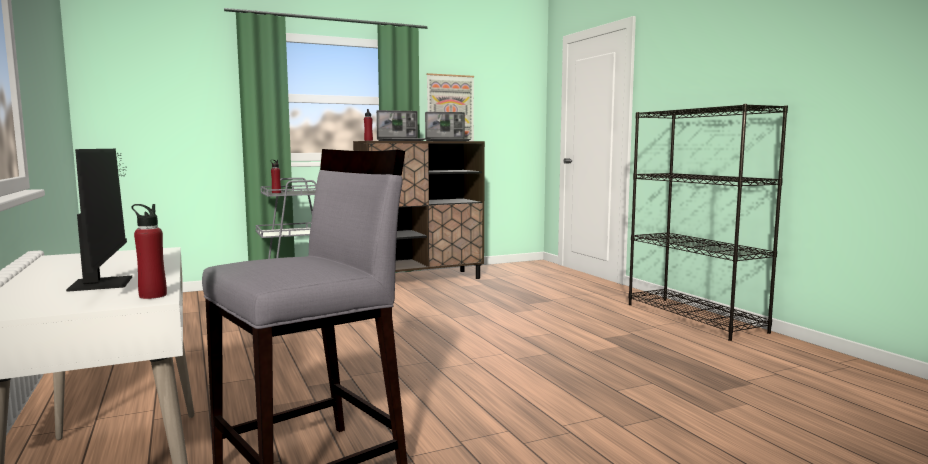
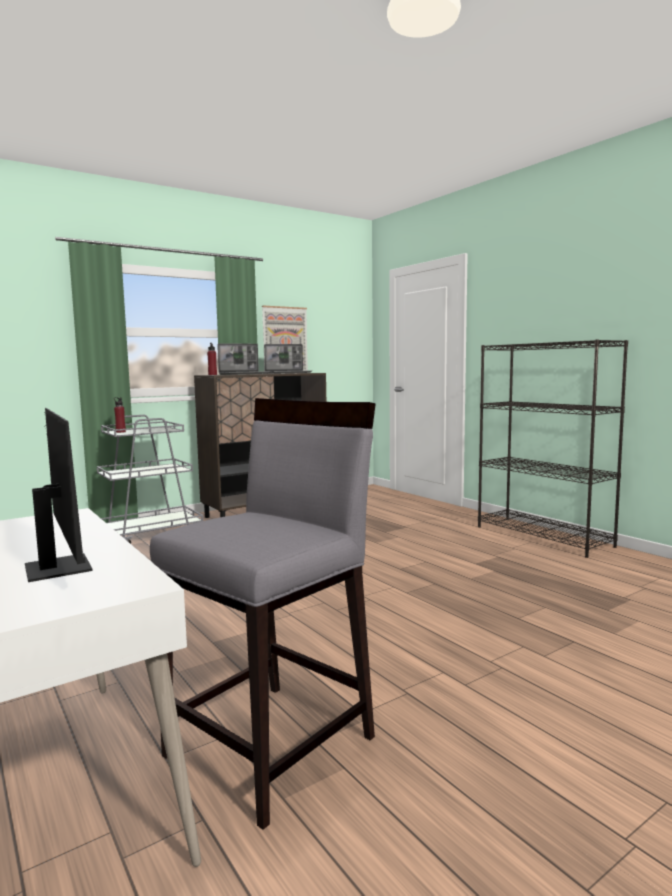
camera: 10 degrees left, 0 degrees up
red bottle [132,204,167,299] -> none

